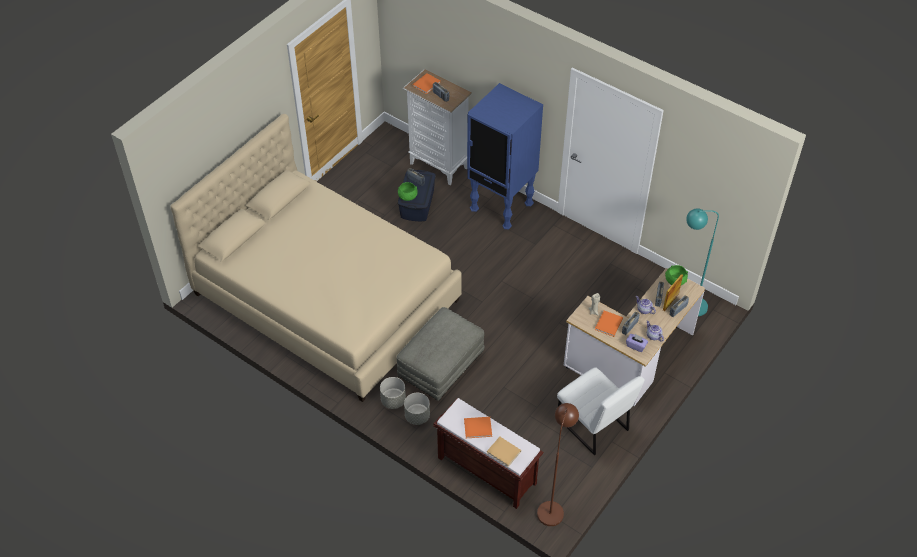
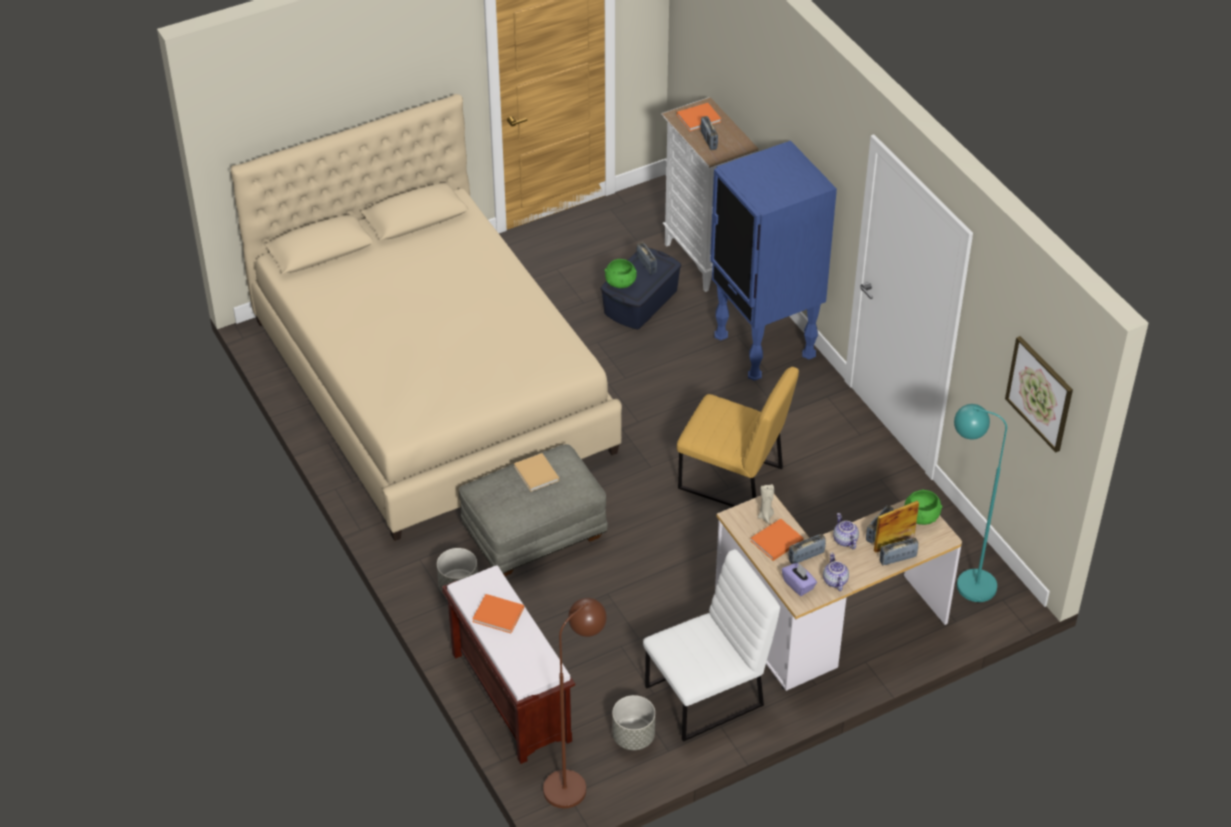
camera: 25 degrees right, 5 degrees down
grey planter [380,377,406,409] -> grey planter moved to [612,695,655,750]
beige book [487,437,521,467] -> beige book moved to [514,453,559,492]
white chair [557,367,645,455] -> white chair turned 105 degrees counterclockwise [643,549,780,742]
none -> yellow chair [677,366,799,507]
none -> picture [1005,336,1073,452]

